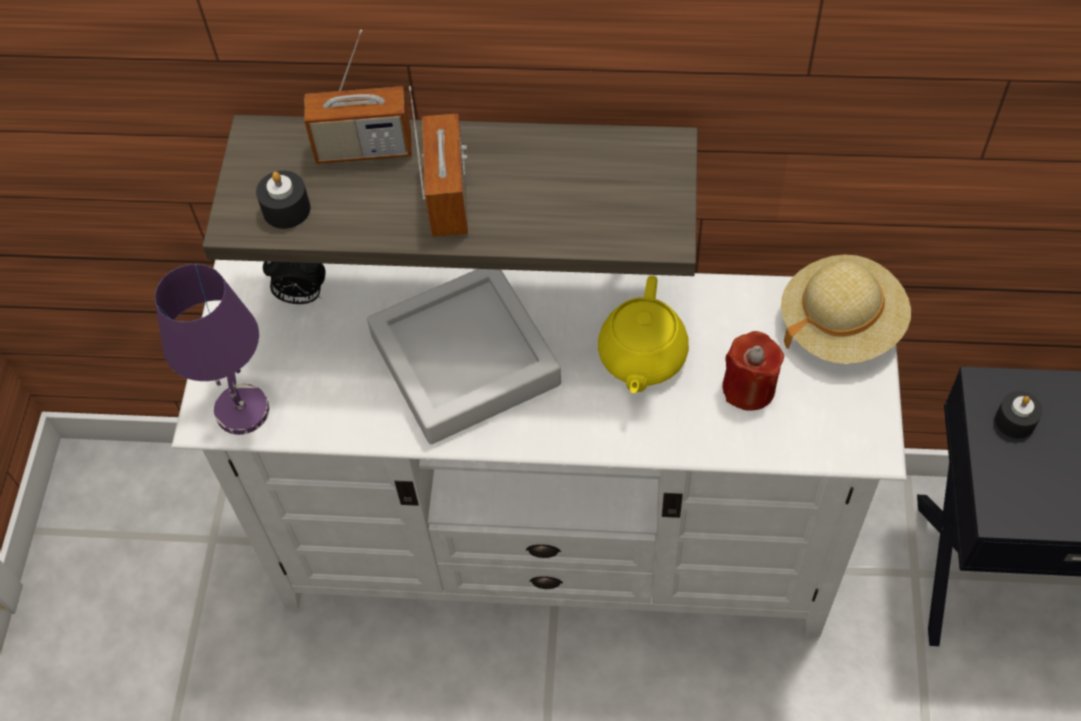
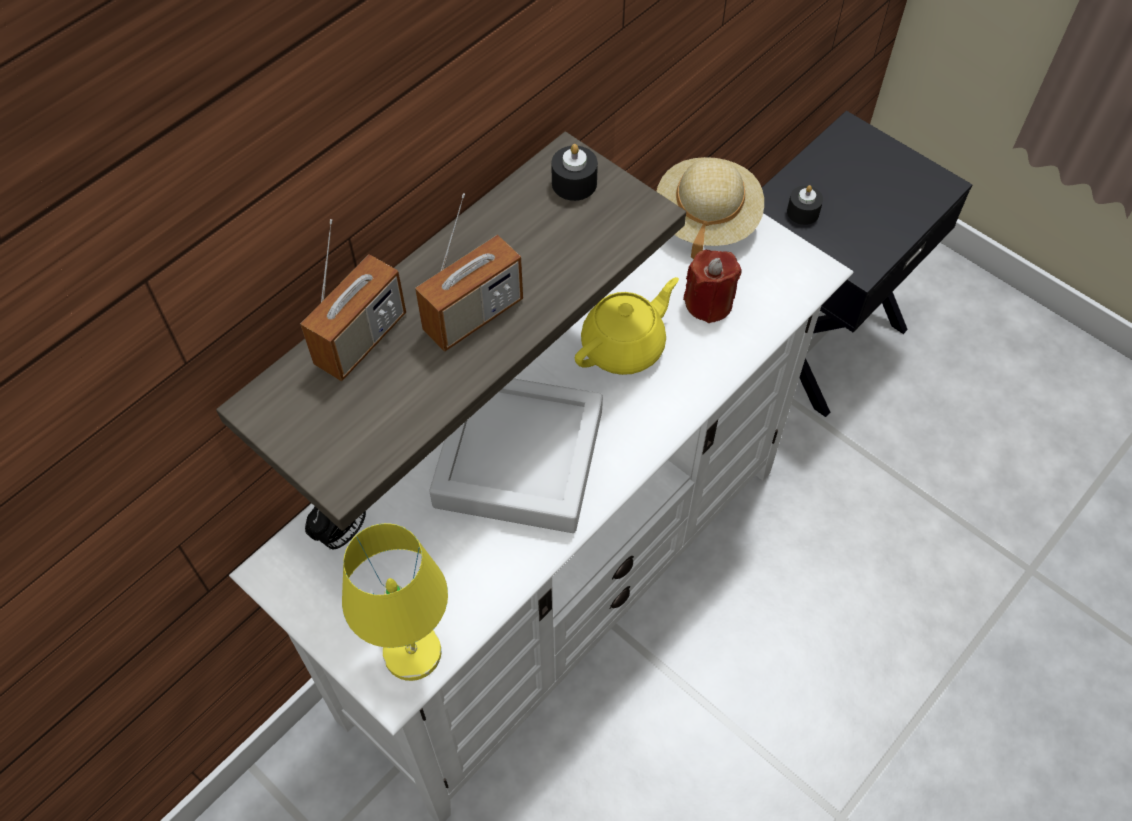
camera: 55 degrees left, 0 degrees up
purple table lamp [155,264,269,435] -> yellow table lamp [342,523,448,681]
black candle [256,171,311,229] -> black candle moved to [551,144,598,201]
radio [409,86,468,237] -> radio turned 105 degrees clockwise [415,193,523,352]
yellow teapot [598,276,689,394] -> yellow teapot turned 90 degrees counterclockwise [575,277,679,375]

